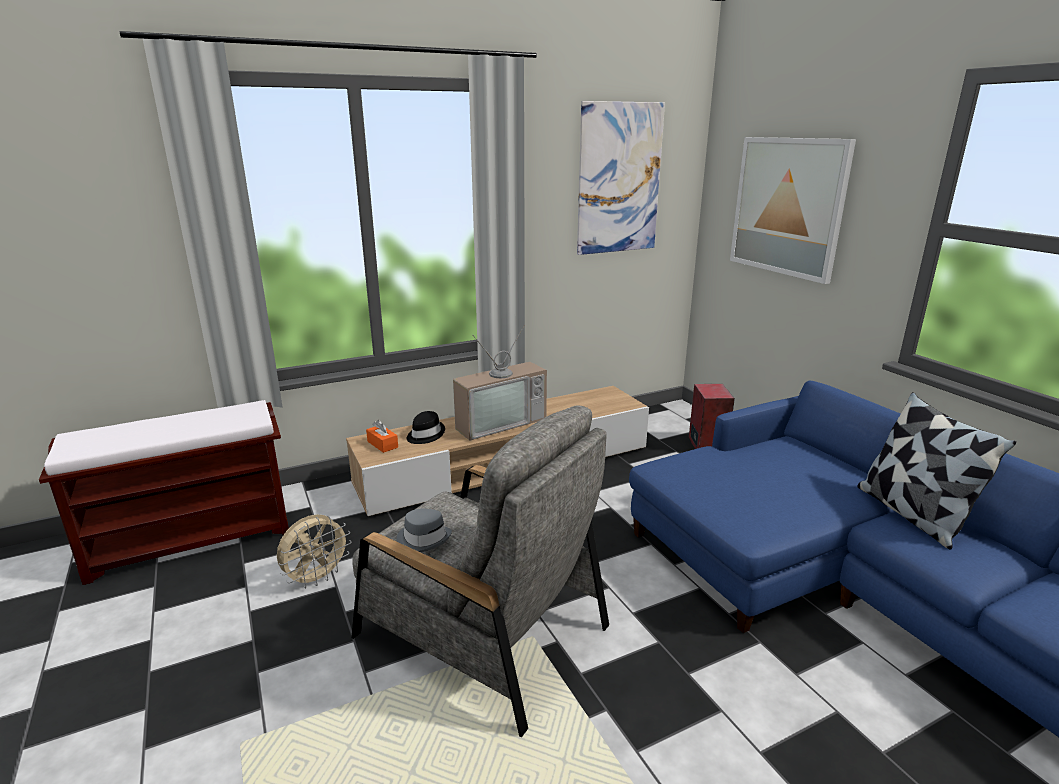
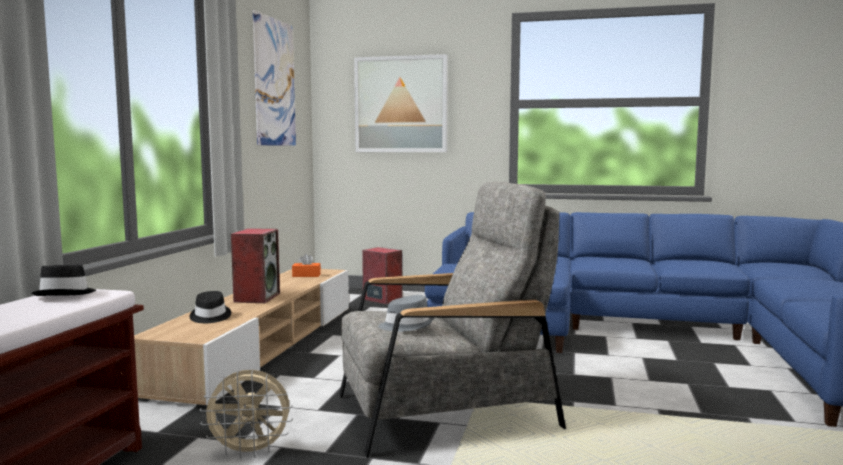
camera: 50 degrees left, 15 degrees down
beige fan [277,514,351,589] -> beige fan turned 90 degrees clockwise [200,370,293,458]
orange tissue box [366,420,398,453] -> orange tissue box moved to [292,254,321,277]
television [453,325,547,440] -> speaker [231,228,280,303]
pillow [857,392,1016,550] -> none
none -> black hat [32,264,96,296]

